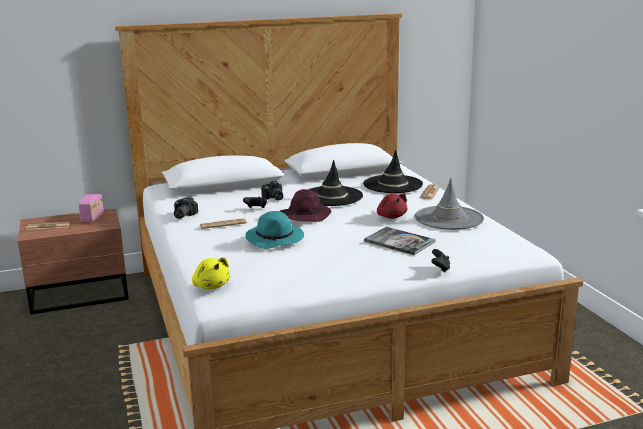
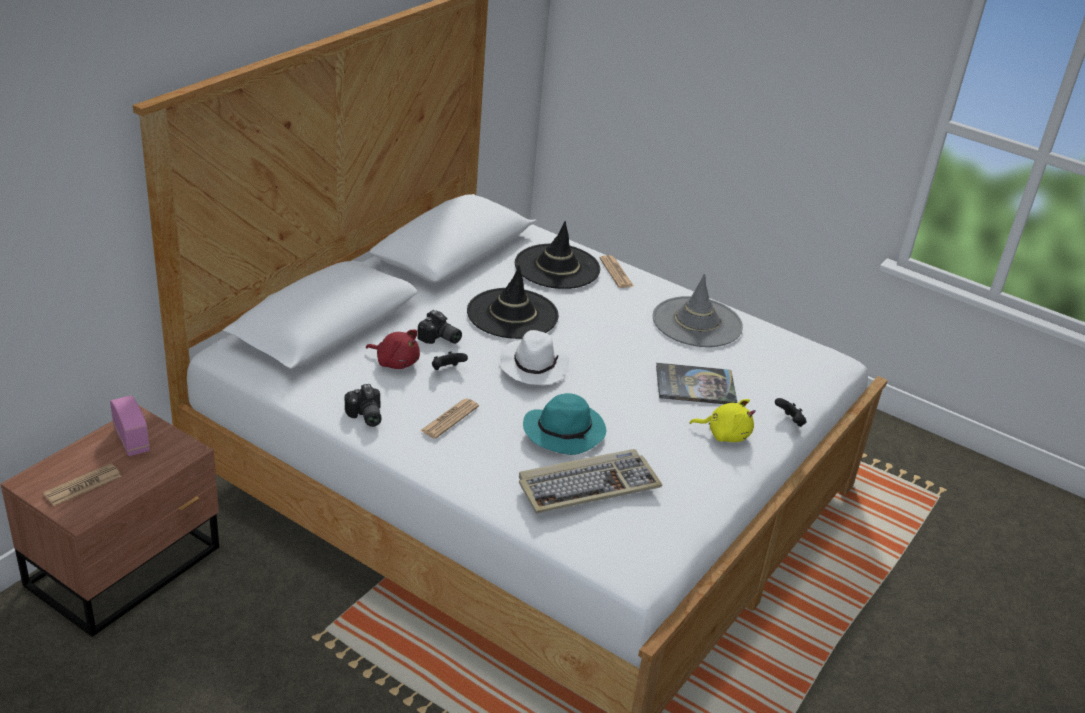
camera: 40 degrees left, 15 degrees up
yellow plush toy [192,257,230,289] -> yellow plush toy moved to [690,399,756,442]
purple hat [280,189,331,222] -> white hat [500,330,569,385]
red plush toy [377,194,407,219] -> red plush toy moved to [366,330,420,369]
none -> keyboard [519,449,662,514]

